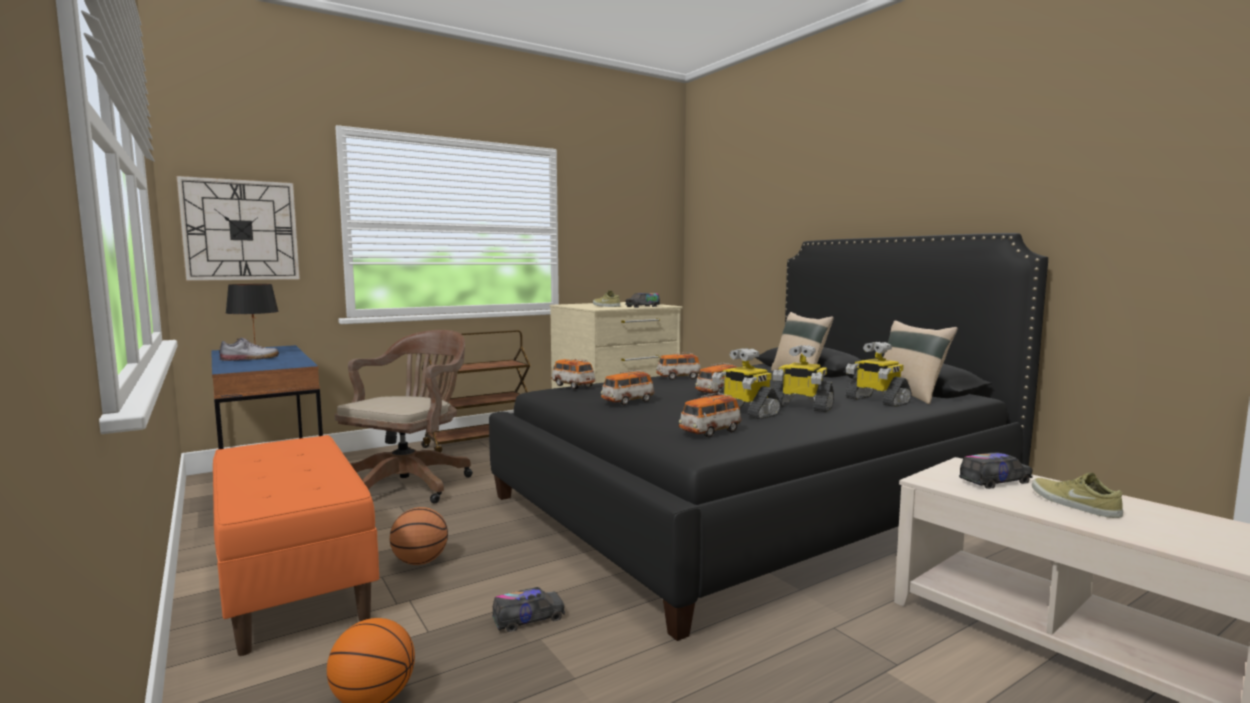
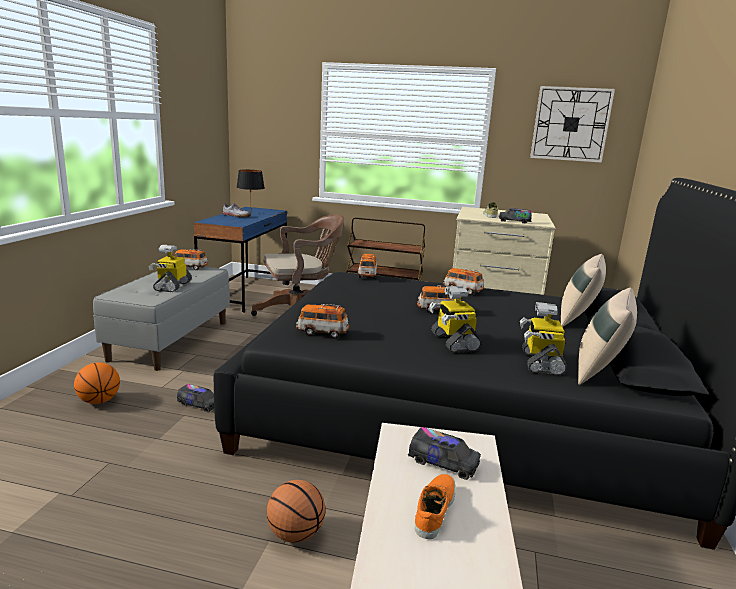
camera: 45 degrees right, 10 degrees up
wall clock [177,176,300,281] -> wall clock moved to [530,86,615,163]
orange bench [213,435,379,656] -> grey bench [93,266,230,371]
basketball [390,507,448,565] -> basketball moved to [267,480,325,543]
toy car [601,369,655,405] -> toy car moved to [174,249,208,270]
toy robot [712,348,781,420] -> toy robot moved to [149,245,192,292]
beige shoe [1032,473,1123,518] -> orange shoe [415,474,456,539]

